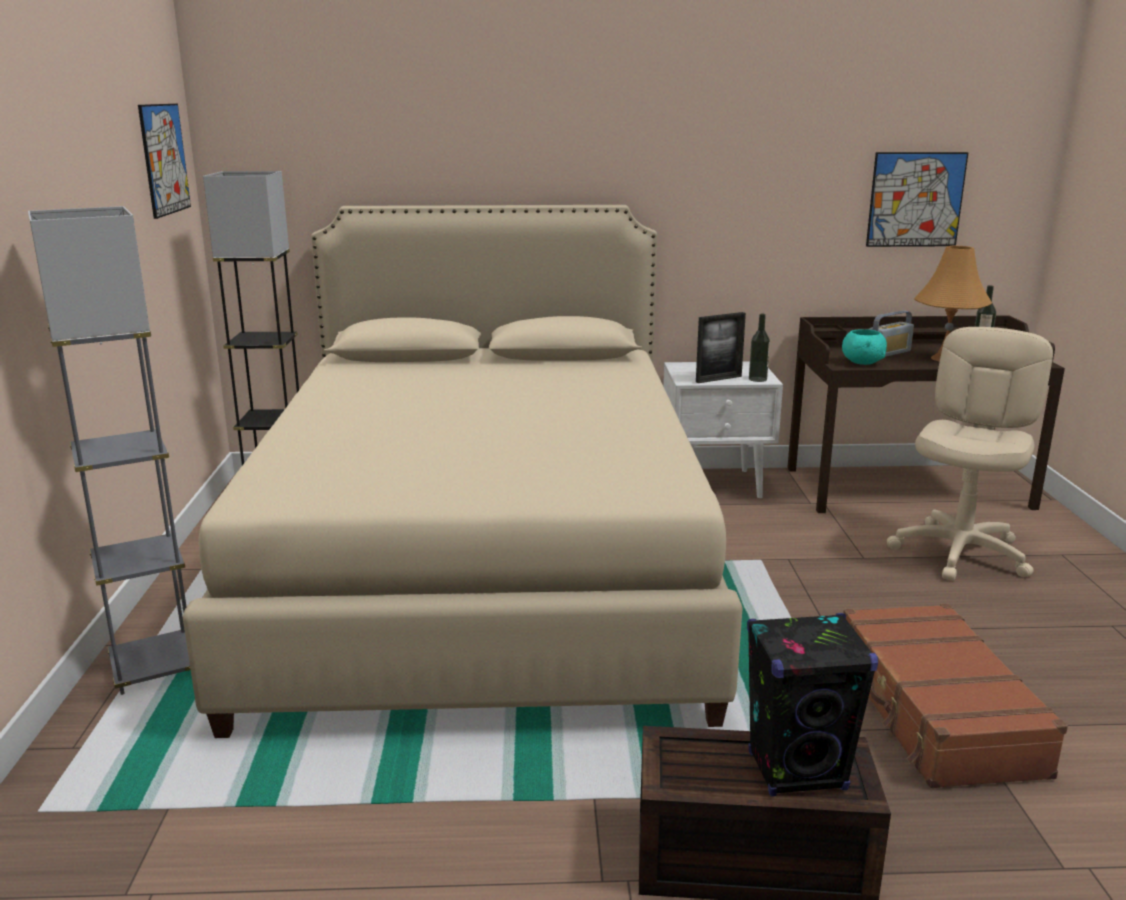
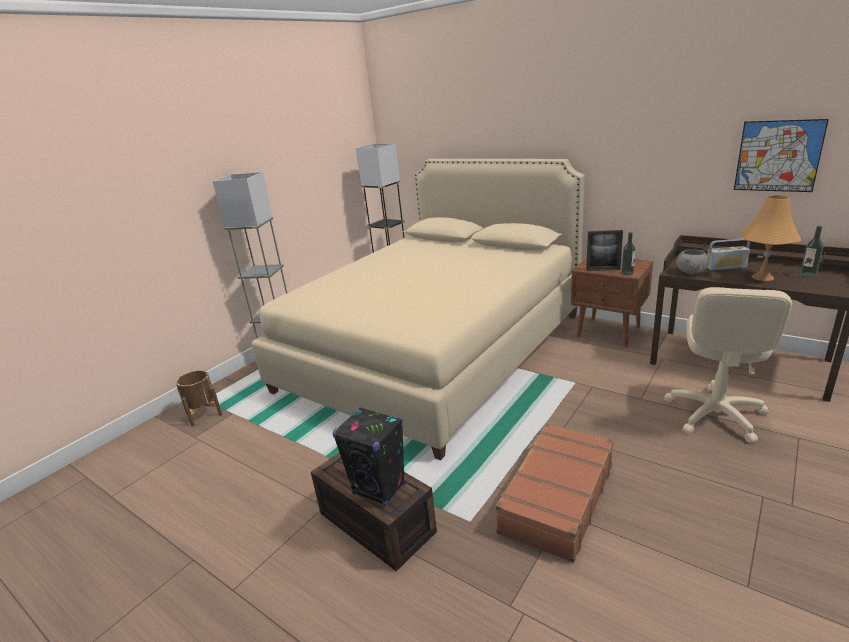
camera: 40 degrees right, 5 degrees up
picture [138,104,191,219] -> none
white nightstand [663,361,783,498] -> brown nightstand [571,258,653,347]
turquoise bowl [842,329,887,365] -> grey bowl [676,249,709,274]
beige office chair [887,327,1053,581] -> beige office chair turned 135 degrees clockwise [664,287,792,443]
none -> brown planter [176,370,222,427]

